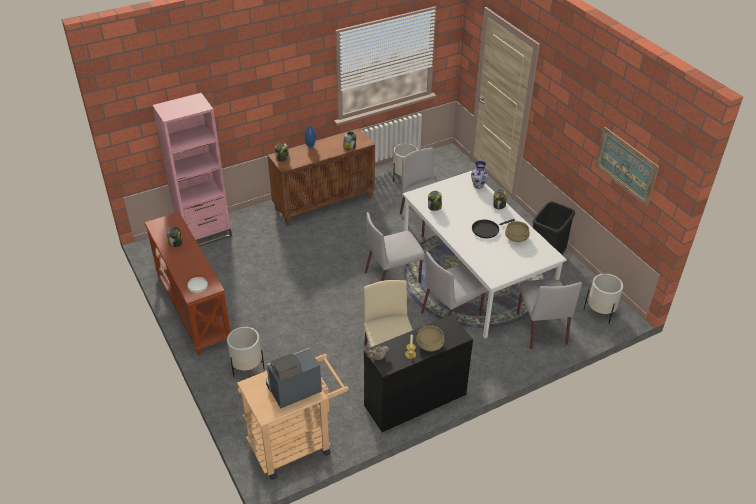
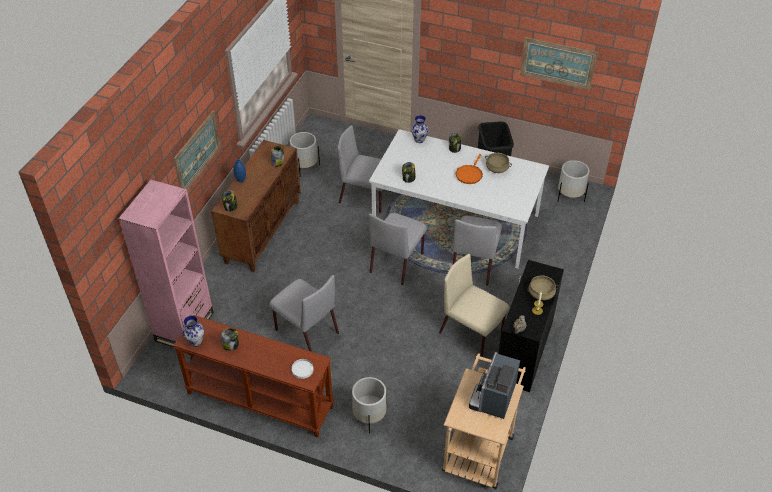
camera: 40 degrees left, 5 degrees up
black frying pan [472,219,515,238] -> orange frying pan [456,154,483,184]
grey chair [517,279,582,349] -> grey chair moved to [269,275,339,352]
none -> picture [173,111,221,191]
none -> vase [182,315,204,347]

